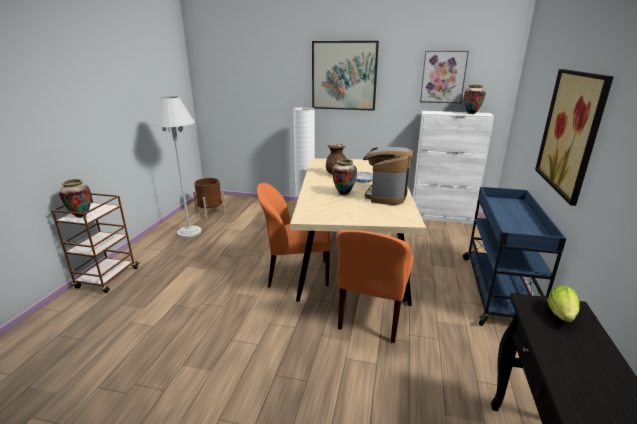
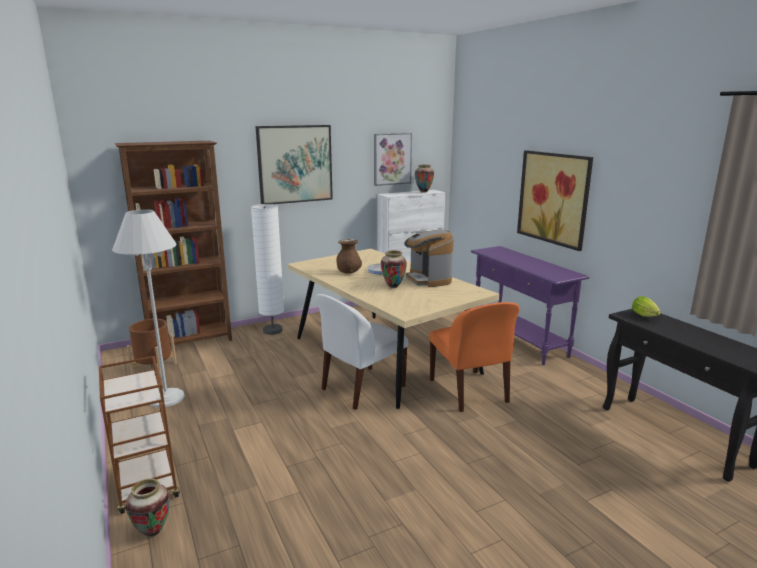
camera: 40 degrees left, 5 degrees down
vase [59,179,91,218] -> vase moved to [126,478,169,537]
orange chair [257,183,331,288] -> white chair [316,294,409,410]
blue cart [463,187,566,326] -> purple console table [471,246,590,365]
none -> brown bookcase [115,141,232,346]

